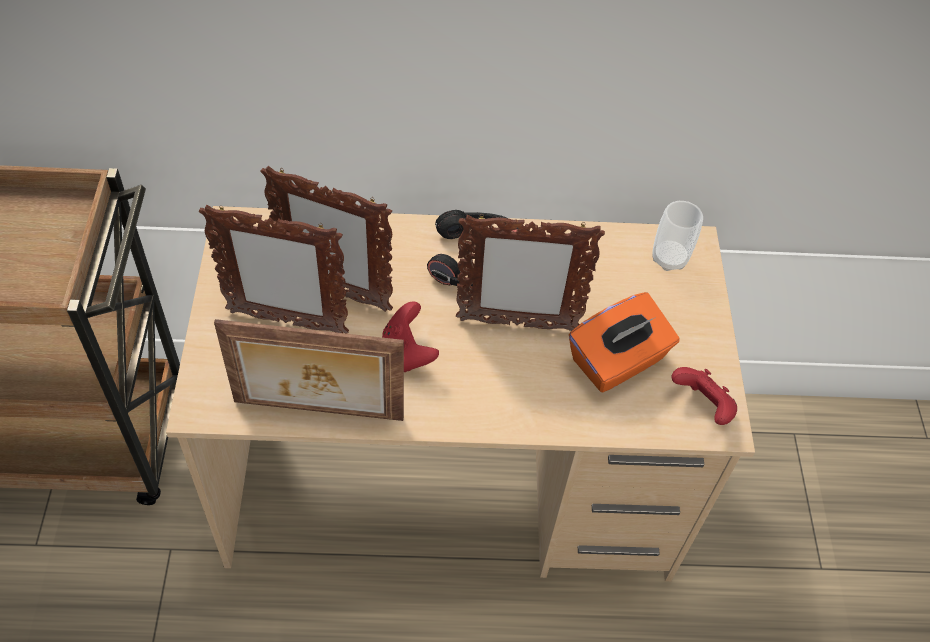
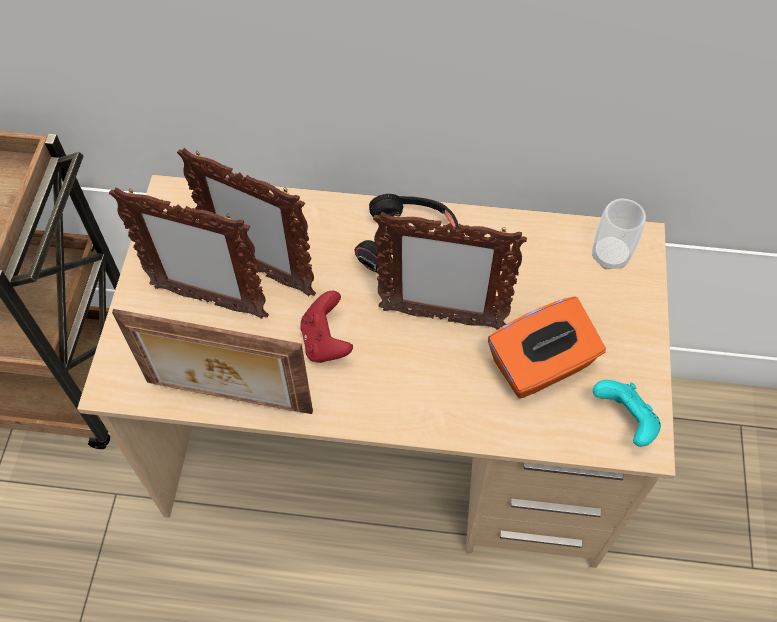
camera: 10 degrees right, 5 degrees up
red game controller [671,367,737,425] -> turquoise game controller [593,380,661,447]

